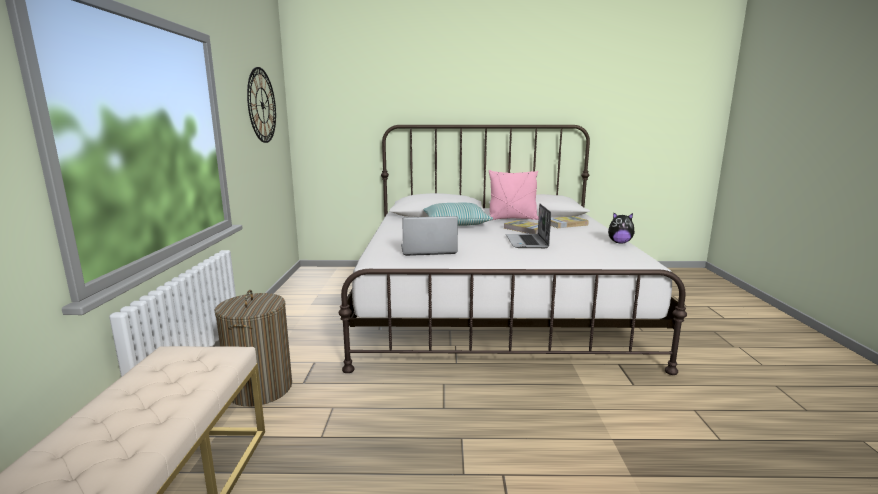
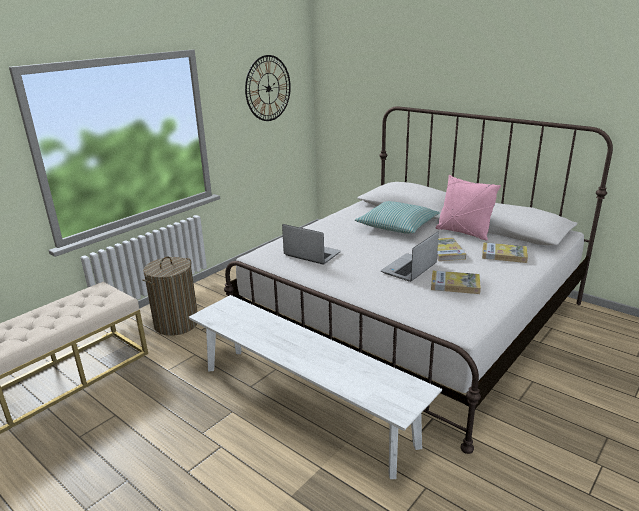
camera: 40 degrees right, 10 degrees up
plush toy [608,213,635,243] -> none
none -> white bench [189,295,442,479]
none -> book [431,271,481,294]

